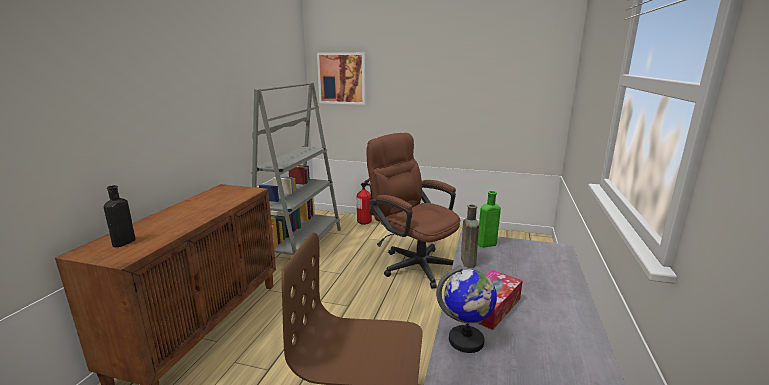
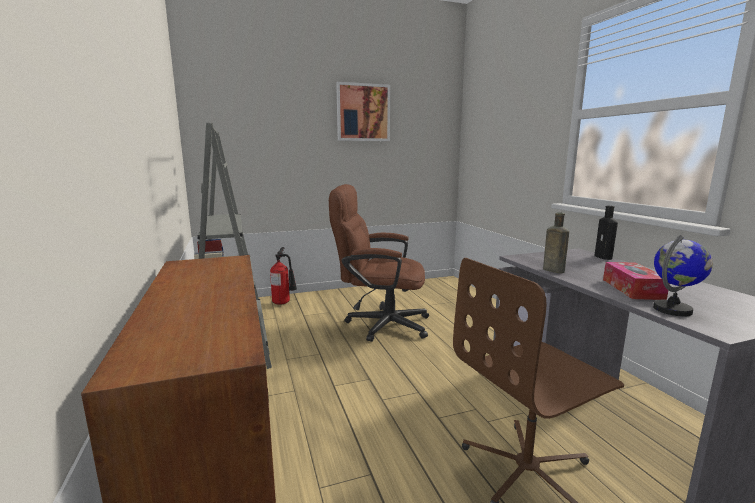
camera: 35 degrees left, 5 degrees down
black bottle [104,185,135,247] -> black bottle moved to [594,206,618,260]
picture [317,53,366,105] -> picture moved to [336,82,390,141]
green bottle [478,191,501,247] -> none

